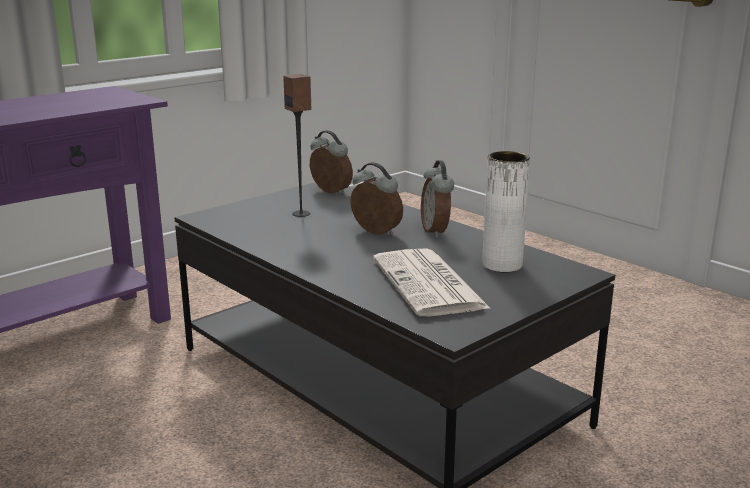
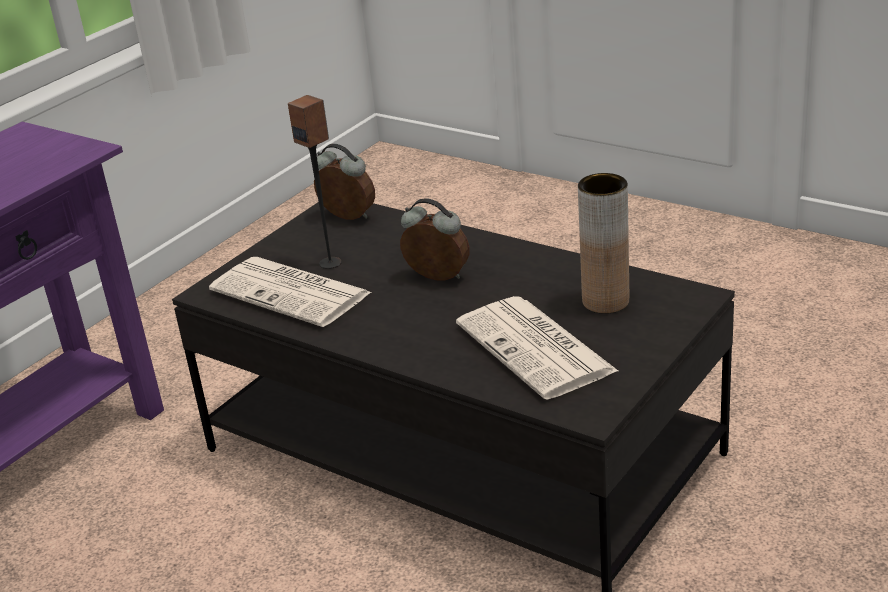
camera: 10 degrees left, 10 degrees up
alarm clock [421,160,454,238] -> none
white vase [482,151,530,272] -> brown vase [578,173,629,314]
none -> newspaper [209,257,372,327]

